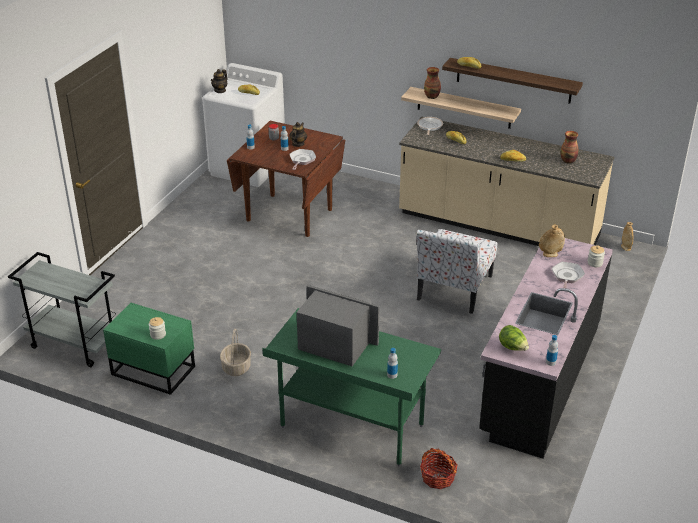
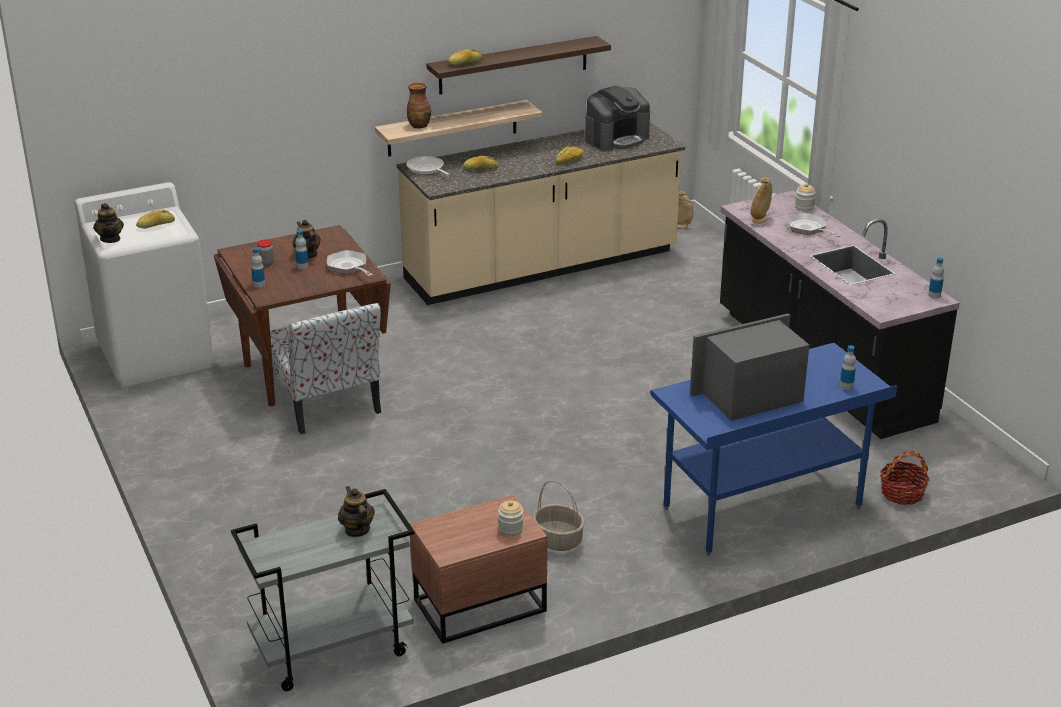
camera: 50 degrees left, 5 degrees down
green nightstand [103,303,195,395] -> brown nightstand [410,495,547,644]
green desk [262,308,441,467] -> blue desk [650,343,898,556]
chair [416,229,497,314] -> chair moved to [260,303,381,434]
lettuce [499,325,529,351] -> none
vase [561,131,579,164] -> coffee machine [585,86,650,151]
none -> teapot [338,486,375,537]

